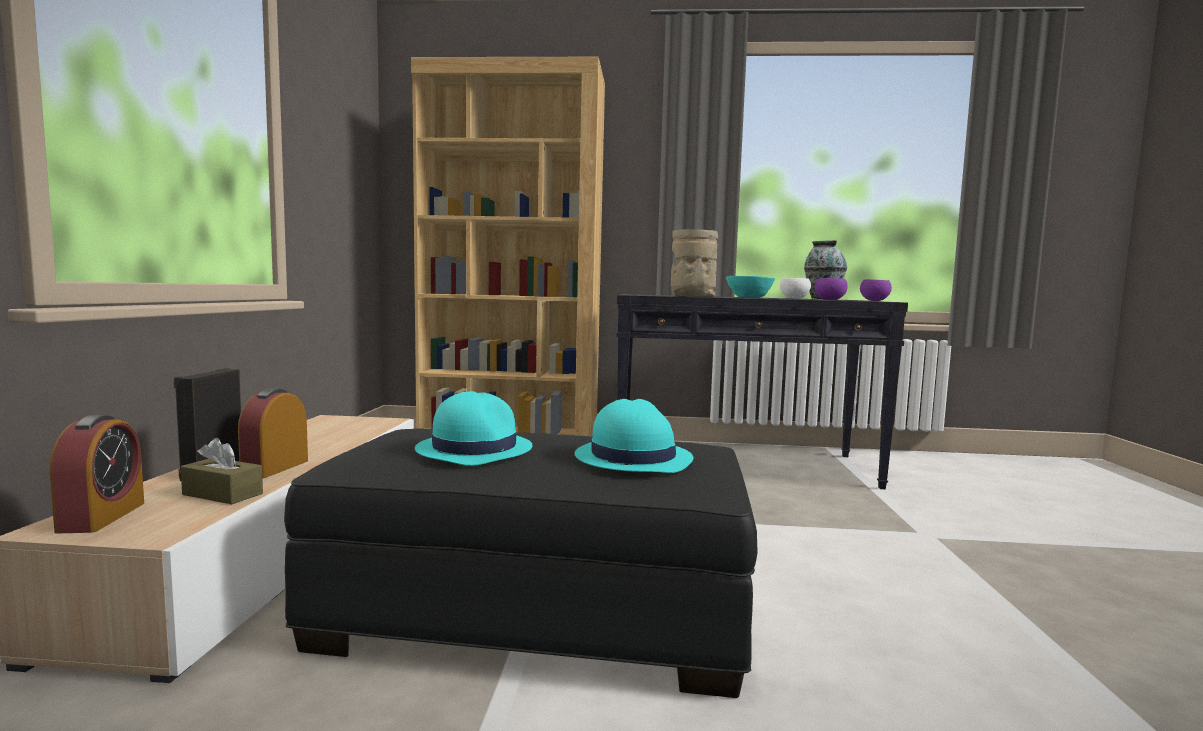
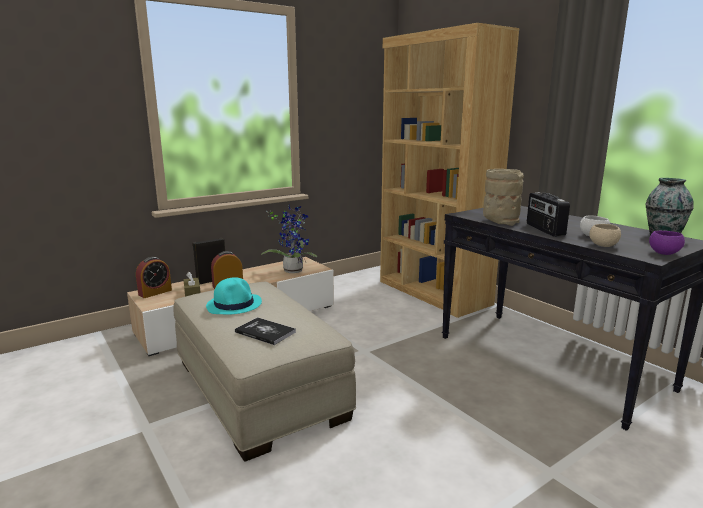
camera: 50 degrees right, 10 degrees up
black ottoman [284,428,758,698] -> beige ottoman [173,282,356,461]
turquoise hat [575,399,693,473] -> book [235,317,296,345]
turquoise bowl [726,276,775,298] -> radio [527,192,570,237]
purple bowl [815,278,848,300] -> beige bowl [589,224,621,247]
none -> potted plant [261,203,317,273]

